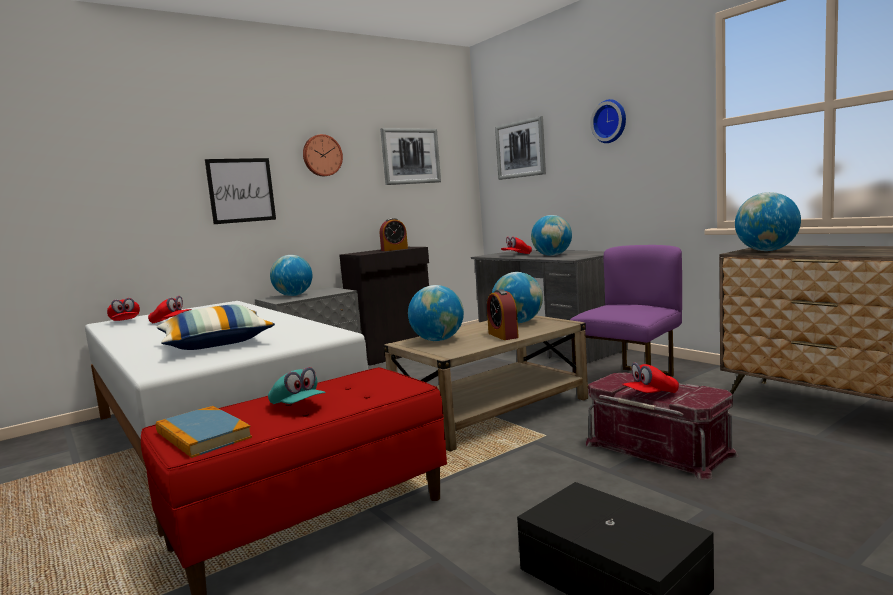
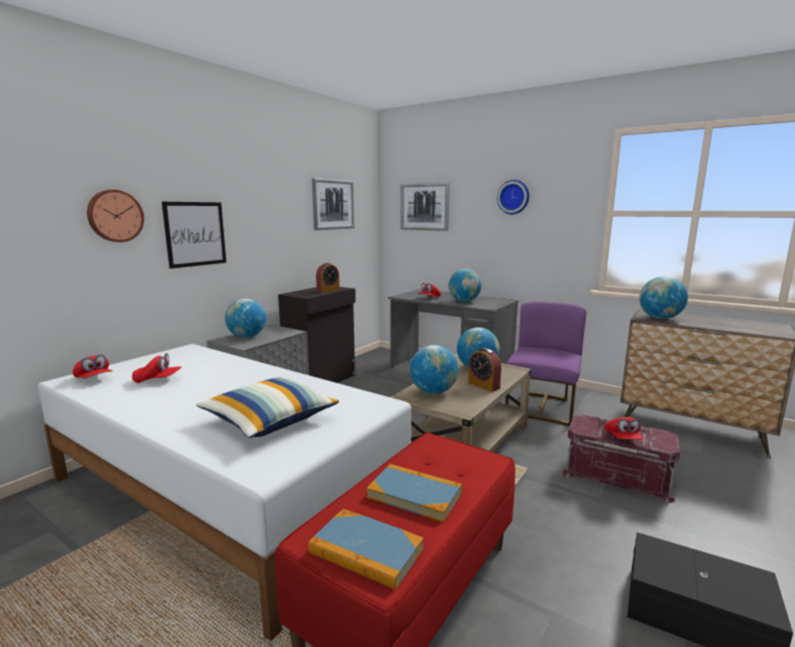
camera: 20 degrees left, 5 degrees up
turquoise cap [268,367,326,404] -> book [366,464,462,522]
wall clock [303,134,343,176] -> wall clock moved to [87,190,144,242]
red cap [622,362,679,393] -> red cap turned 45 degrees counterclockwise [605,417,644,439]

